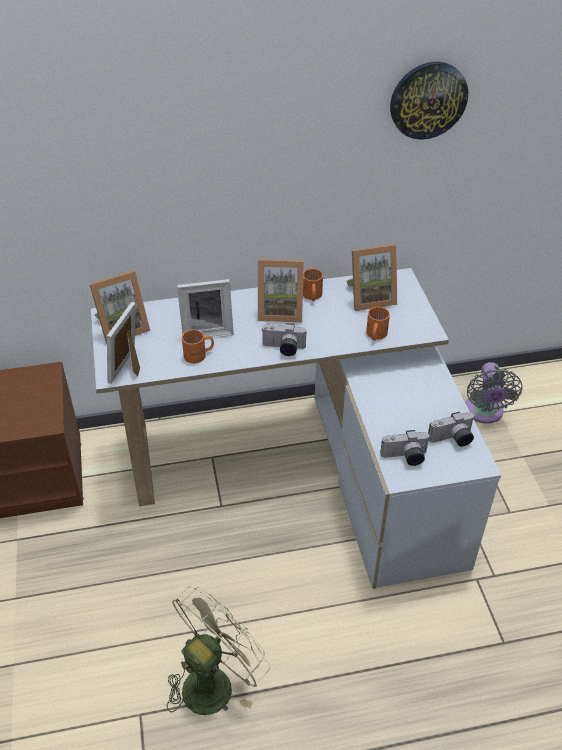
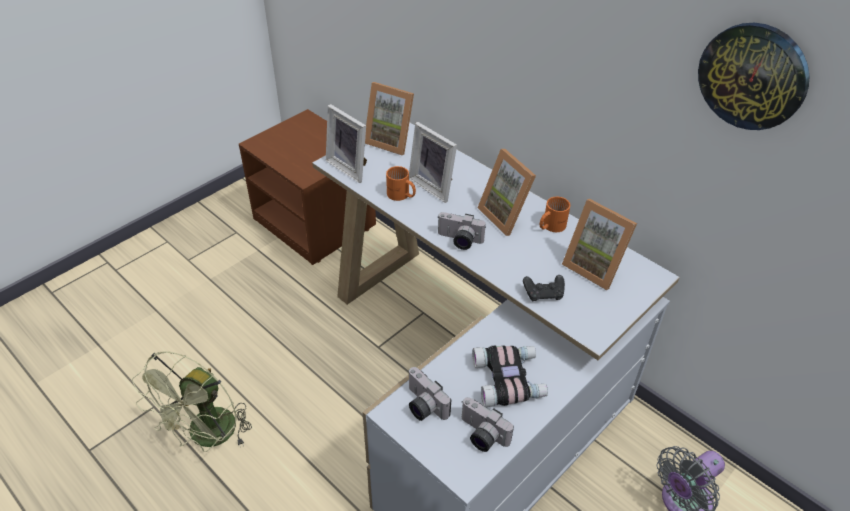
camera: 55 degrees right, 0 degrees up
picture frame [107,302,140,384] -> picture frame turned 120 degrees counterclockwise [326,104,367,183]
green fan [167,587,270,715] -> green fan turned 105 degrees clockwise [132,351,252,452]
camera [262,323,307,356] -> camera turned 45 degrees counterclockwise [437,212,486,250]
orange mug [366,307,390,341] -> black game controller [523,275,565,301]
none -> binoculars [472,345,548,407]

